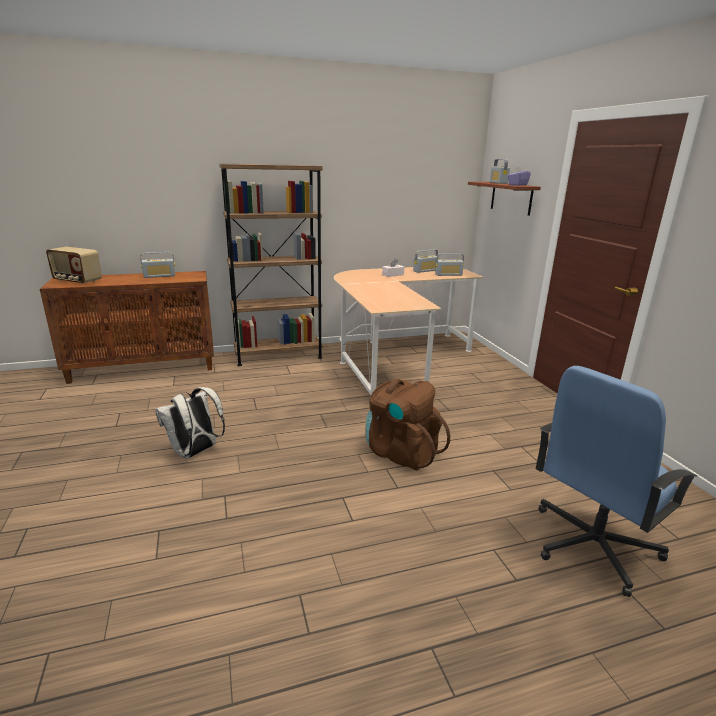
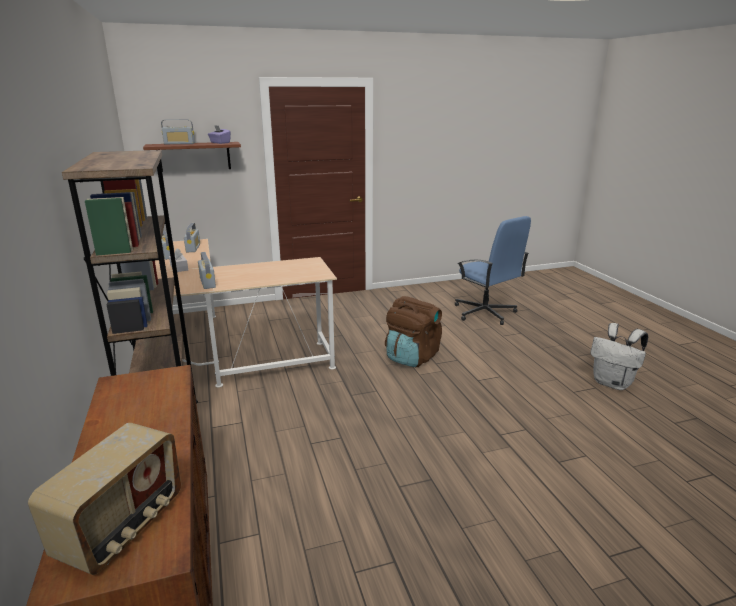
camera: 90 degrees left, 0 degrees up
radio [140,252,175,278] -> radio moved to [198,252,216,289]
white backpack [155,387,225,458] -> white backpack moved to [591,323,648,390]

